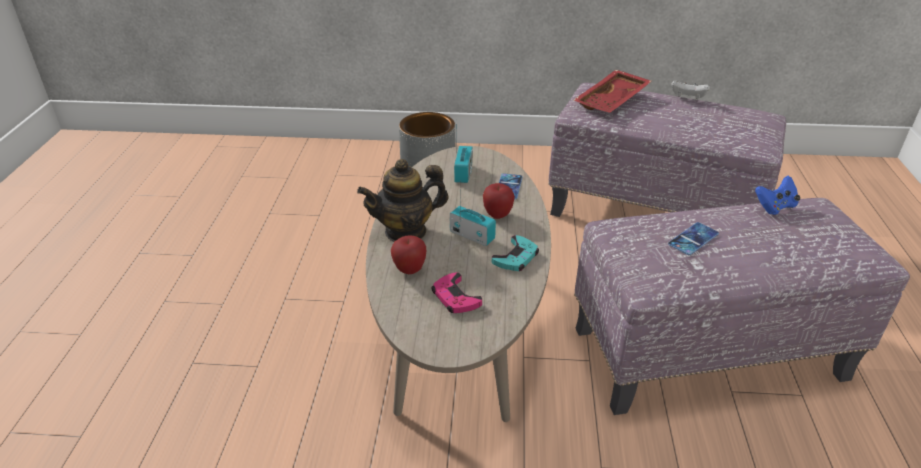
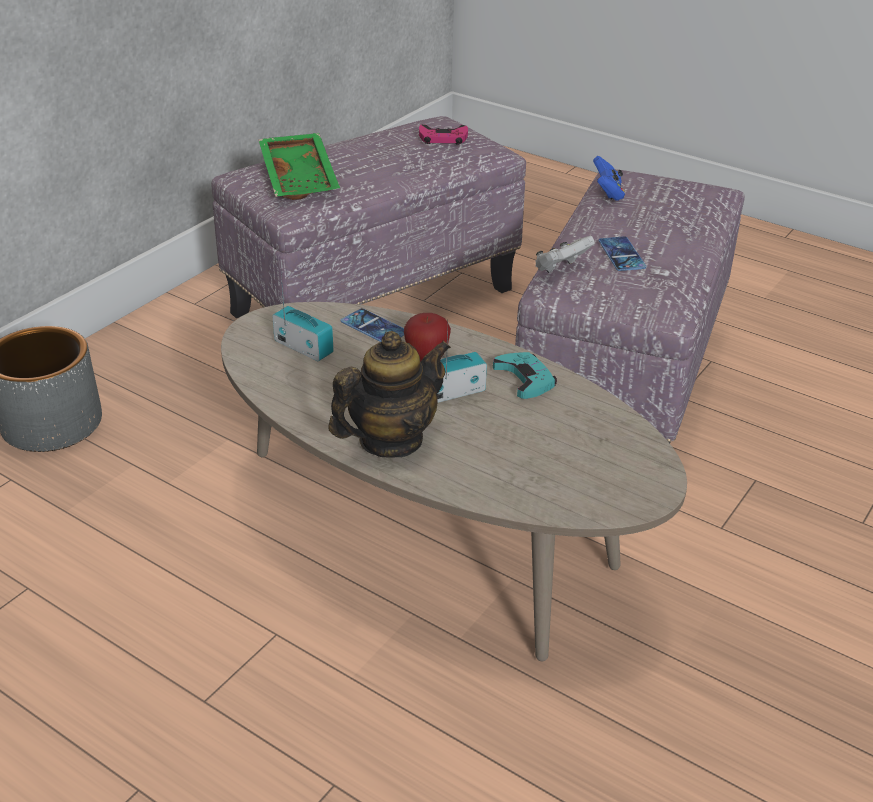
camera: 60 degrees left, 0 degrees up
teapot [357,159,448,242] -> teapot turned 135 degrees counterclockwise [328,331,451,458]
apple [391,235,426,274] -> none
pink game controller [431,272,482,313] -> pink game controller moved to [419,124,468,145]
red tray [573,70,652,113] -> green tray [258,133,340,200]
white game controller [672,80,710,99] -> white game controller moved to [535,236,595,273]

